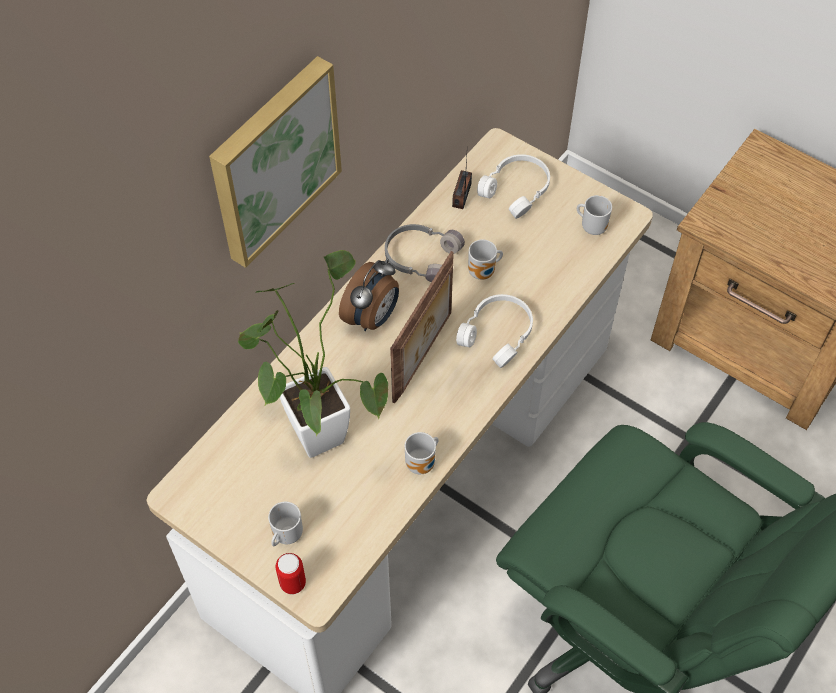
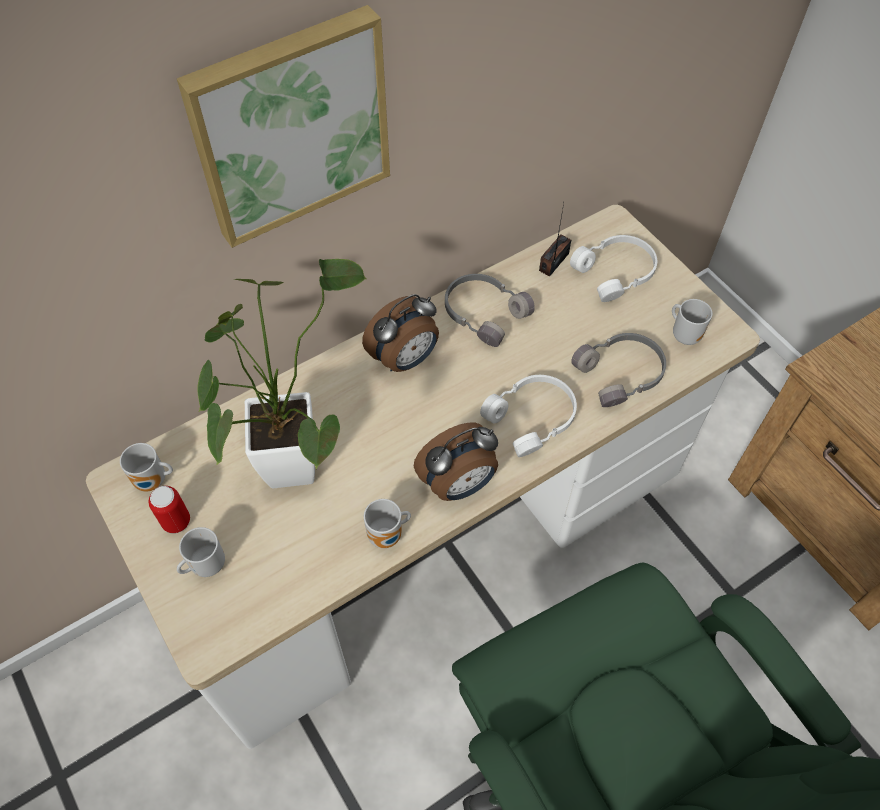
camera: 20 degrees right, 0 degrees up
can [276,553,306,594] -> can moved to [149,486,190,534]
picture frame [390,251,454,404] -> none
mug [468,239,503,280] -> mug moved to [120,443,173,492]
none -> alarm clock [414,423,498,501]
none -> grey headphones [571,333,666,407]

